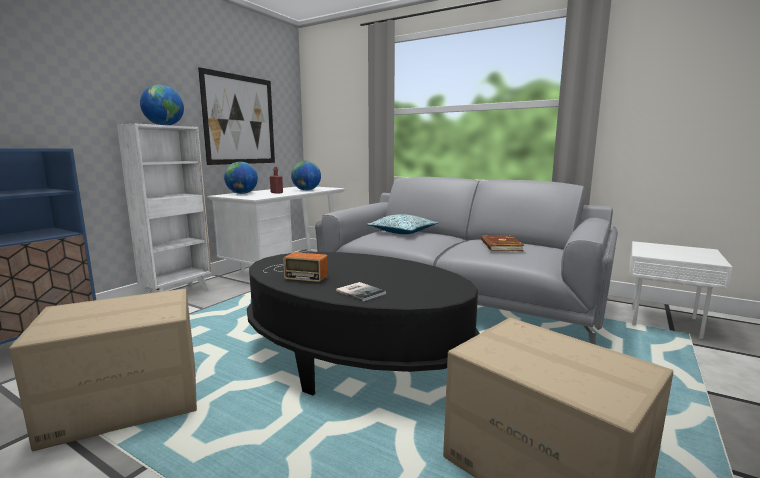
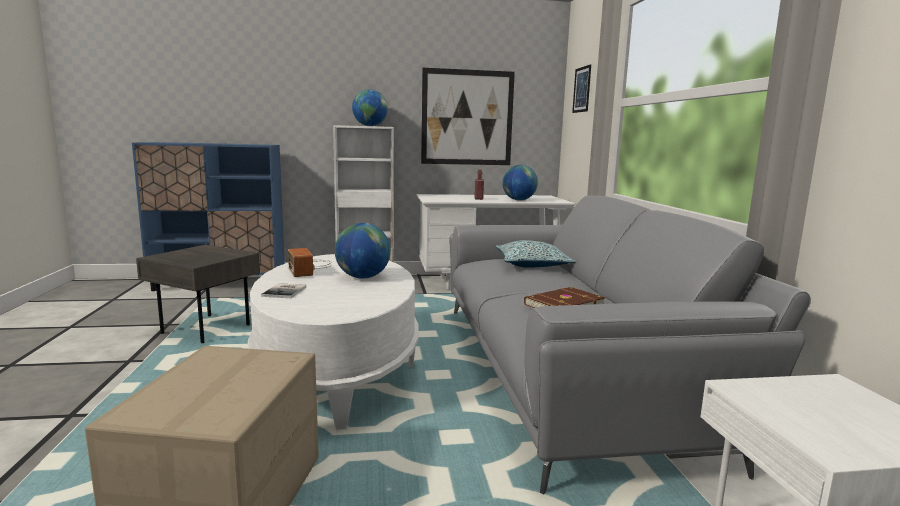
camera: 50 degrees right, 0 degrees up
cardboard box [9,289,197,451] -> grey side table [136,245,260,343]
globe [224,162,258,194] -> globe moved to [335,223,391,279]
black coffee table [247,252,480,395] -> white coffee table [248,254,419,430]
none -> picture [572,64,591,113]

